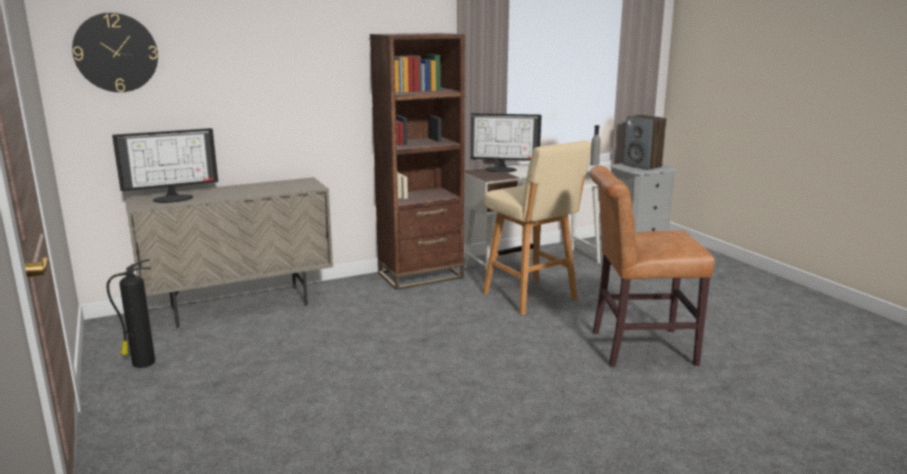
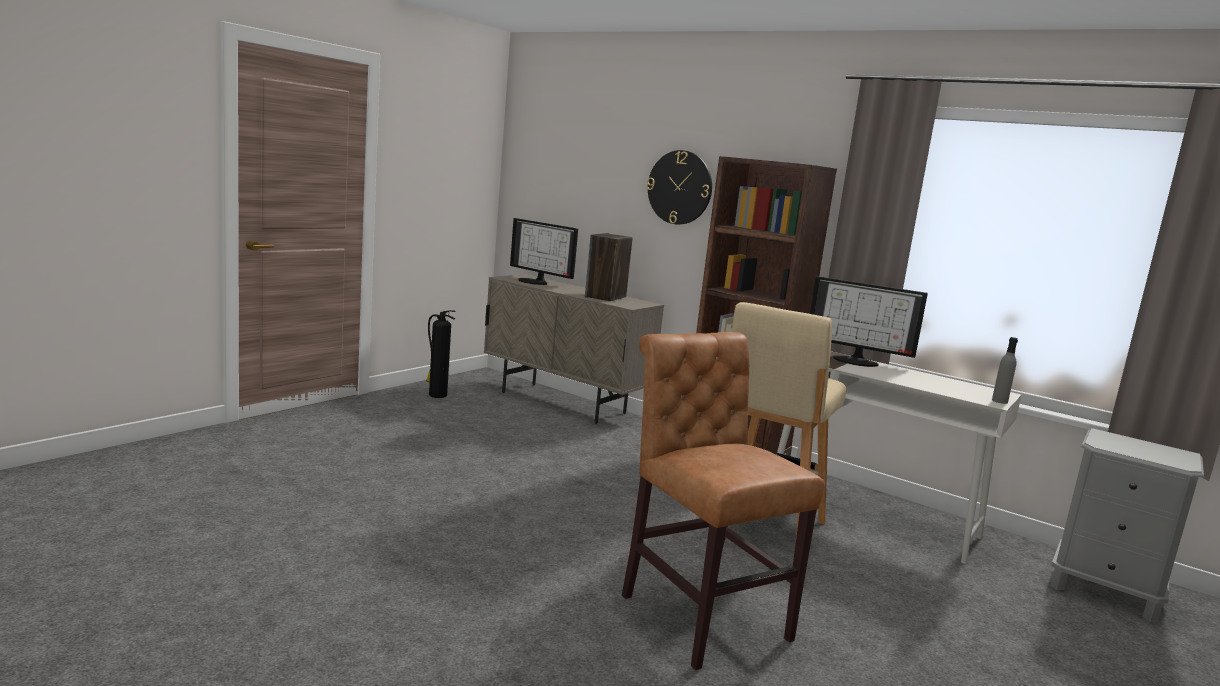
camera: 60 degrees right, 5 degrees down
wall clock [72,13,158,92] -> wall clock moved to [647,150,712,224]
monitor [470,113,542,173] -> monitor turned 45 degrees counterclockwise [810,276,928,367]
speaker [623,115,667,170] -> speaker moved to [585,233,633,302]

